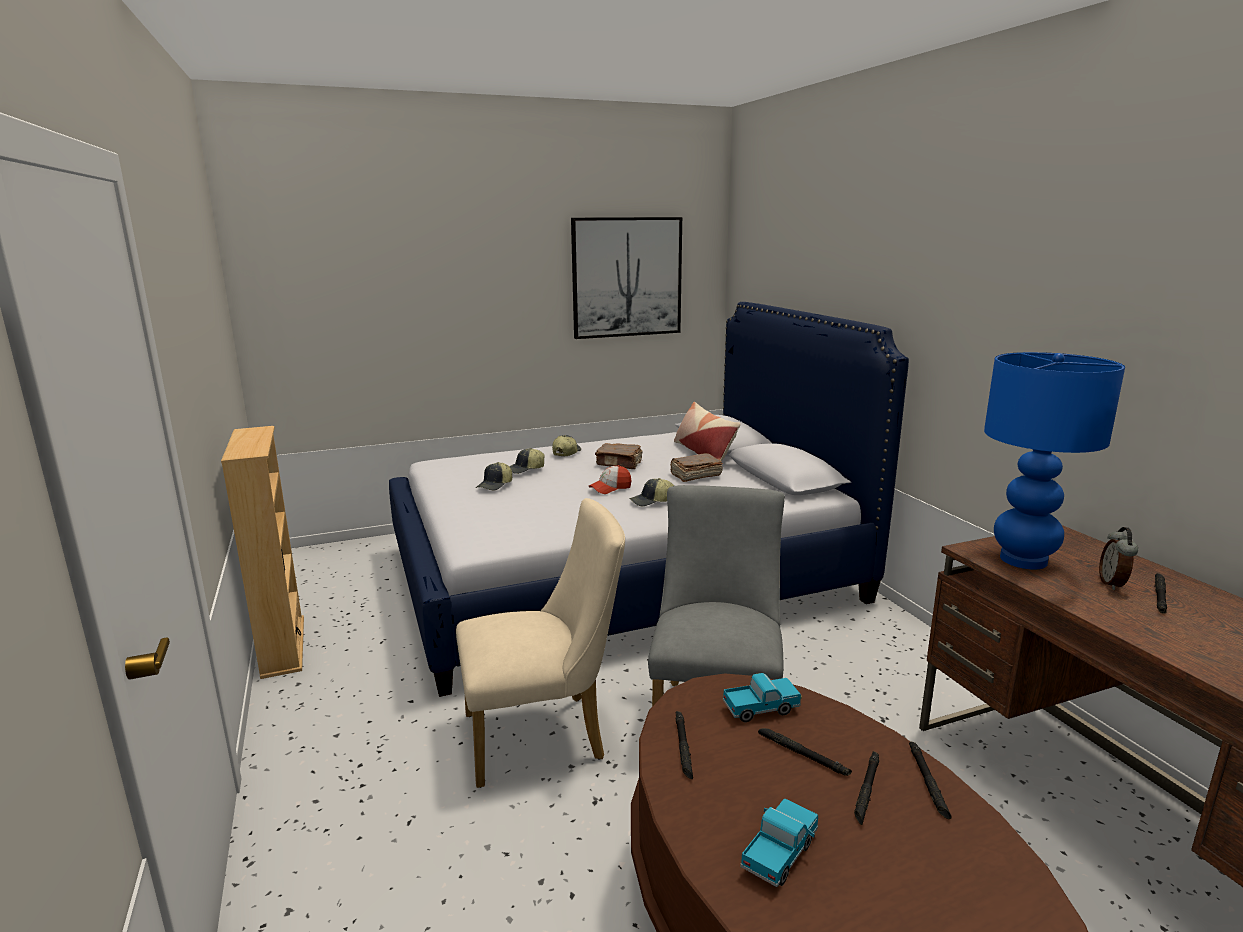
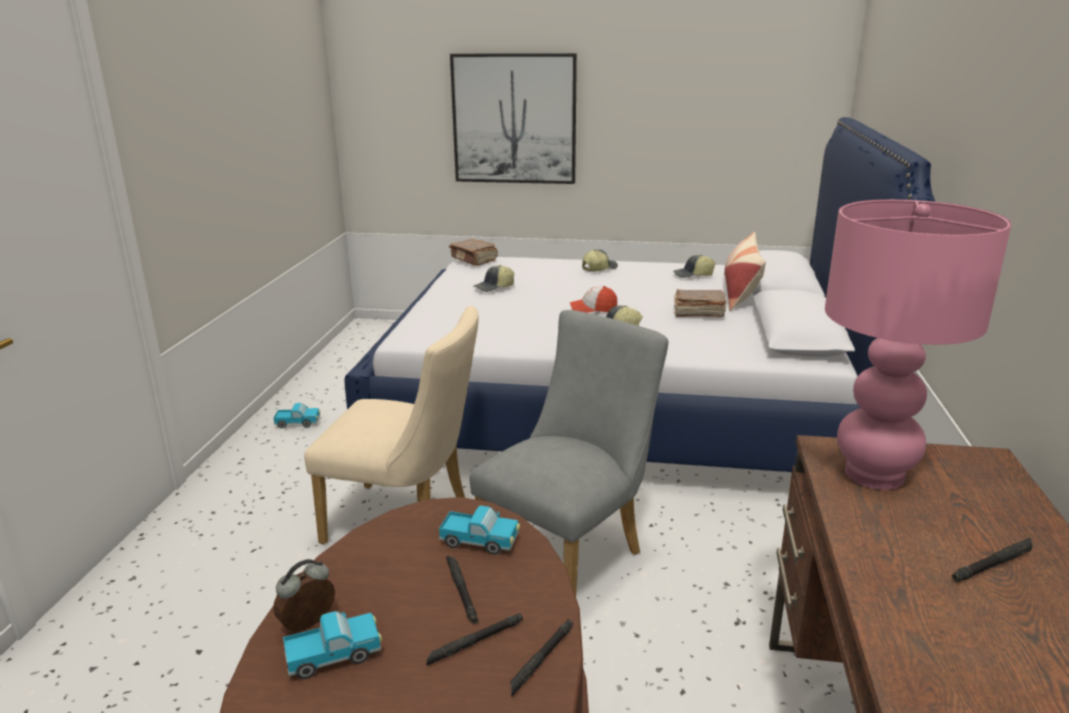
camera: 30 degrees right, 5 degrees up
beige bookcase [221,426,304,679] -> none
cap [509,448,545,474] -> cap moved to [673,255,716,278]
picture [571,217,682,339] -> picture moved to [450,53,577,184]
brown book [595,443,643,469] -> brown book moved to [449,239,498,266]
black flashlight [676,711,693,779] -> none
blue table lamp [984,352,1125,570] -> pink table lamp [825,199,1012,490]
alarm clock [1099,527,1138,590] -> alarm clock moved to [273,559,335,633]
none -> toy truck [274,403,321,428]

